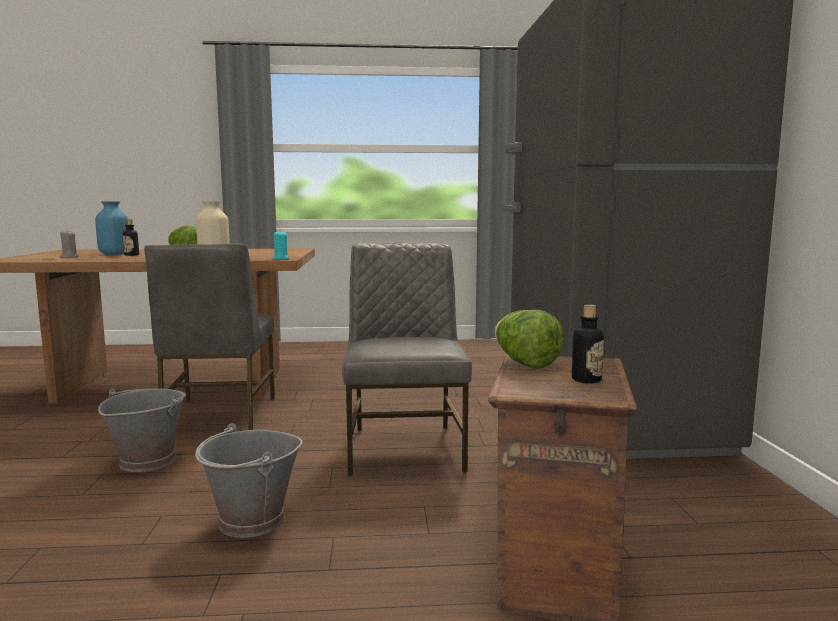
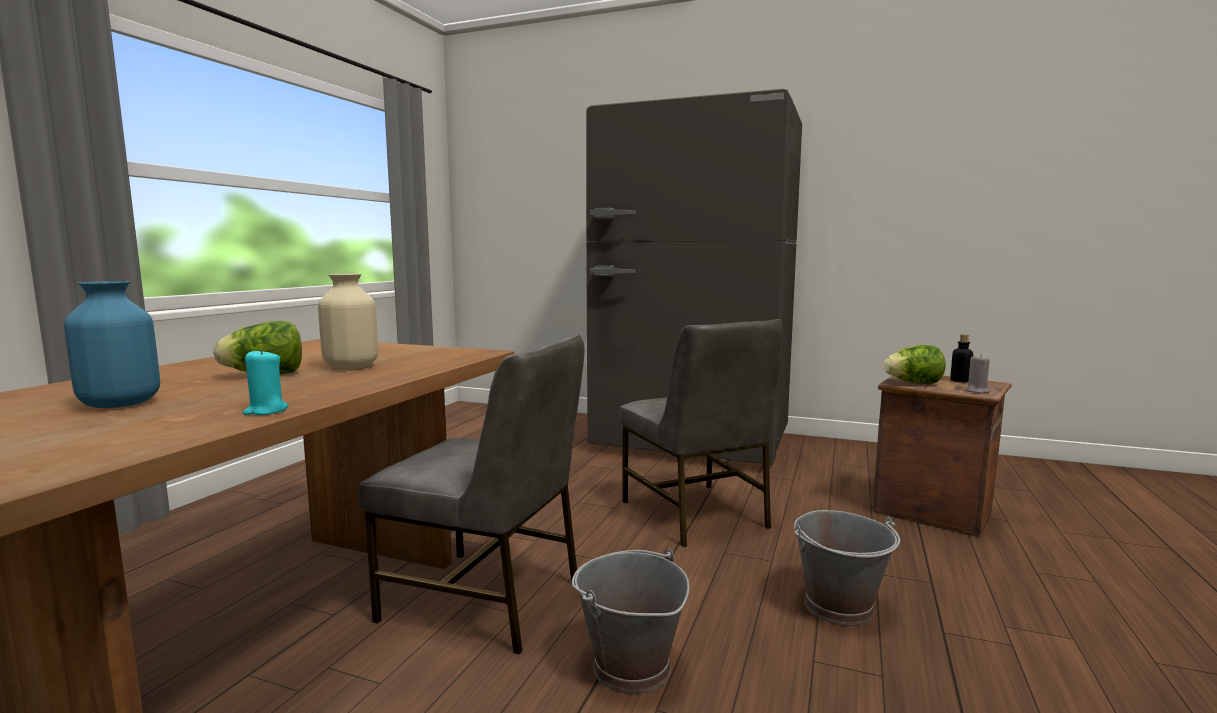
camera: 65 degrees left, 0 degrees up
grey candle [60,230,79,258] -> grey candle moved to [965,354,990,394]
bottle [123,219,139,256] -> none
turquoise candle [272,232,289,260] -> turquoise candle moved to [243,349,288,415]
grey chair [342,243,472,476] -> grey chair turned 135 degrees counterclockwise [620,319,783,547]

